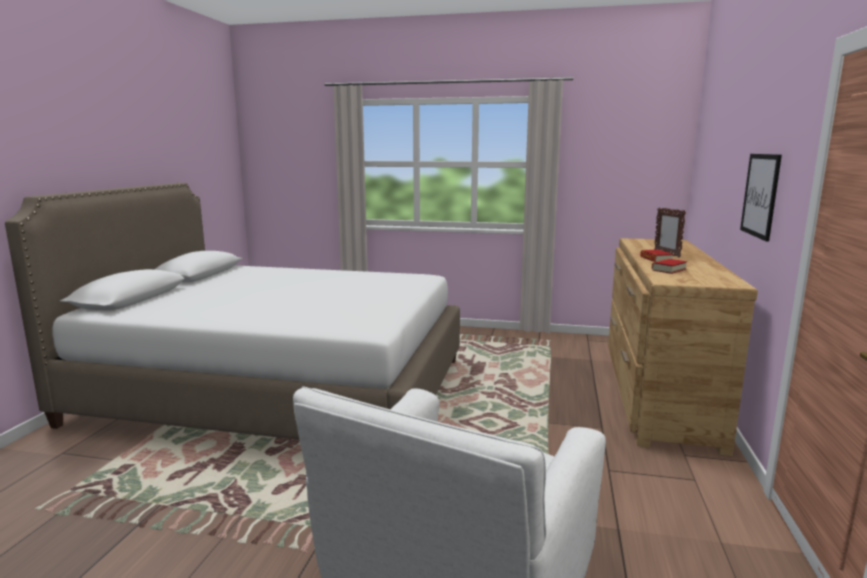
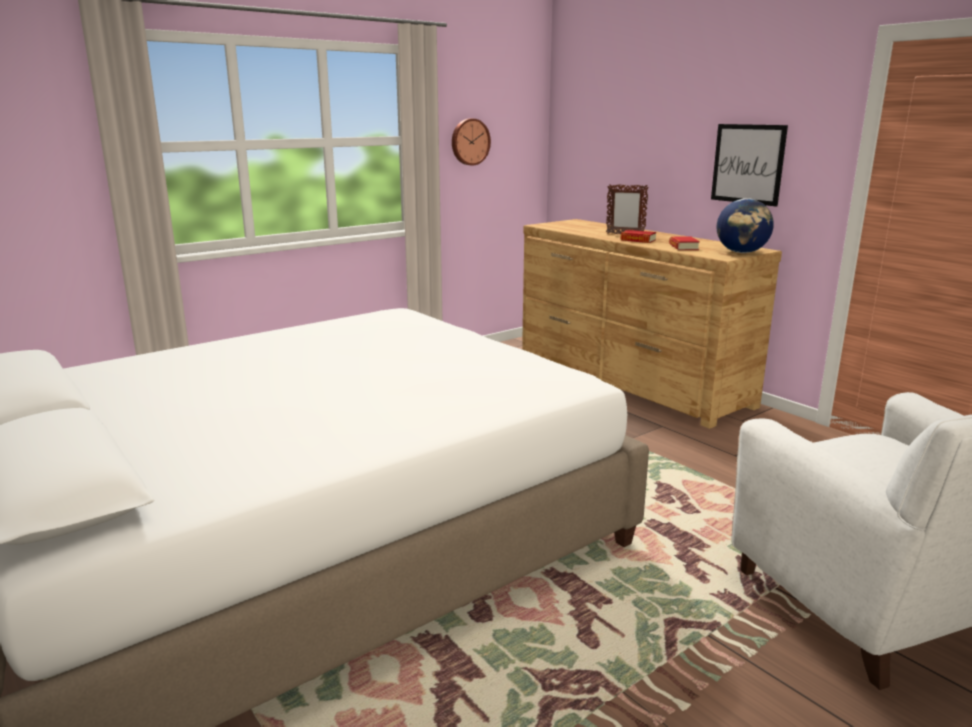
camera: 50 degrees left, 5 degrees up
none -> wall clock [452,119,491,165]
none -> globe [717,198,774,253]

